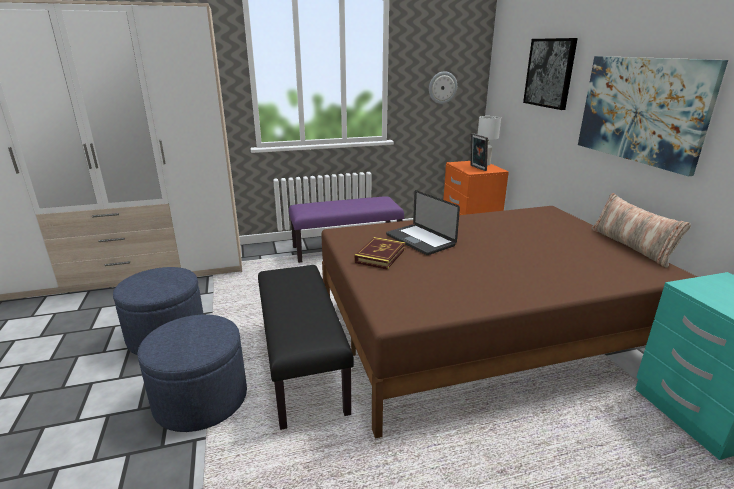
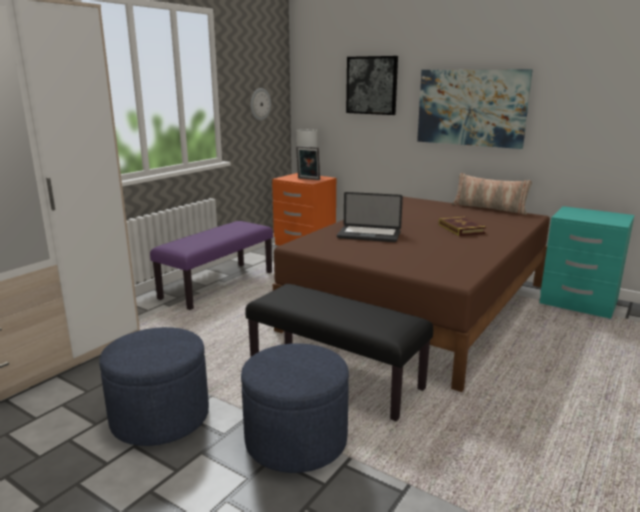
camera: 40 degrees left, 5 degrees down
book [354,237,405,270] -> book moved to [439,217,486,236]

